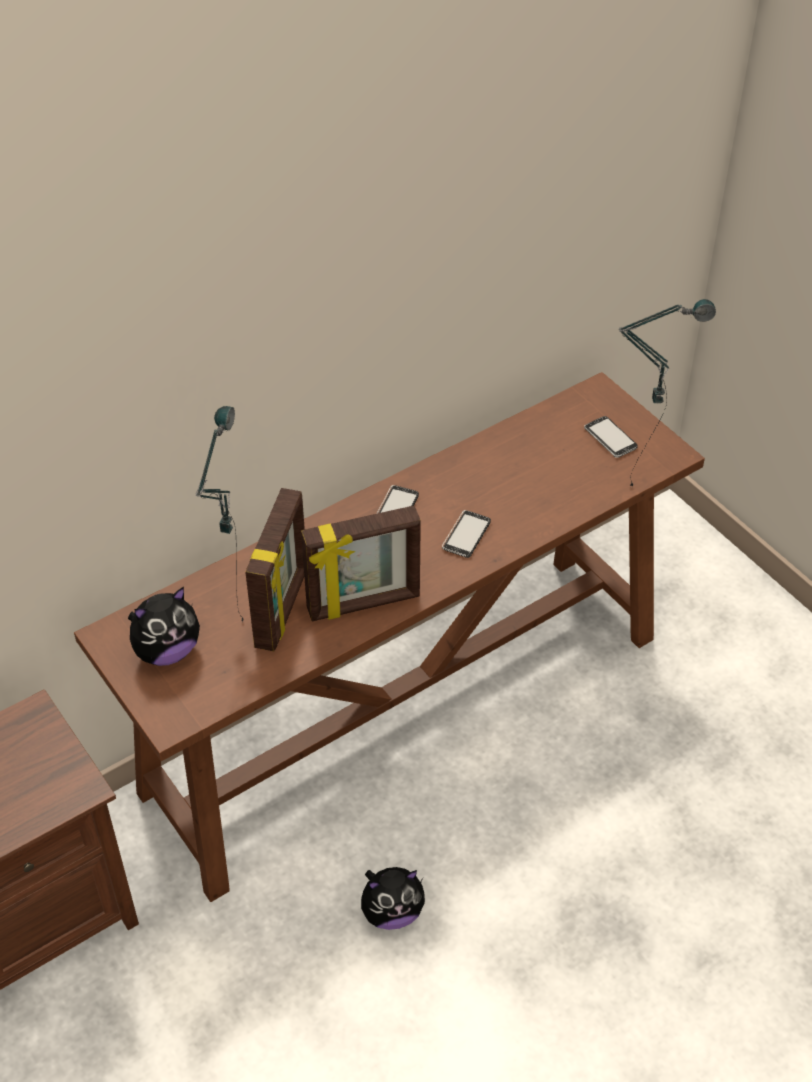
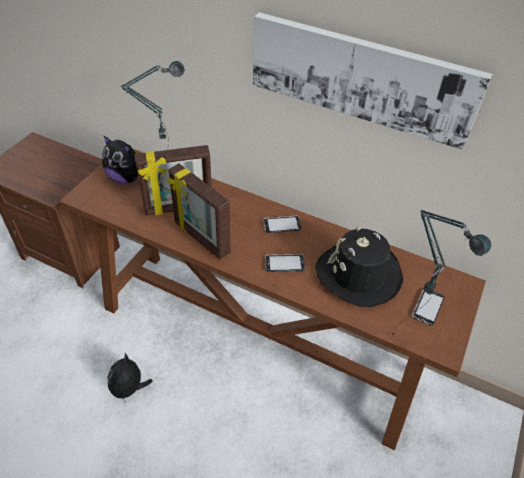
camera: 60 degrees right, 0 degrees up
plush toy [361,867,425,930] -> plush toy turned 60 degrees clockwise [108,353,153,403]
none -> picture [253,12,493,150]
none -> black hat [315,226,403,307]

